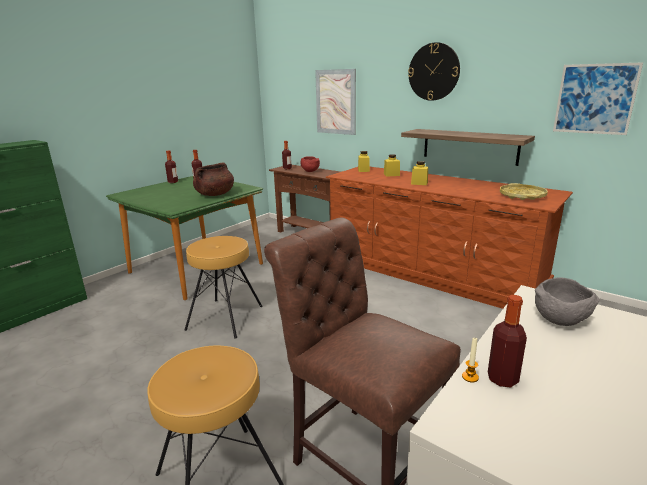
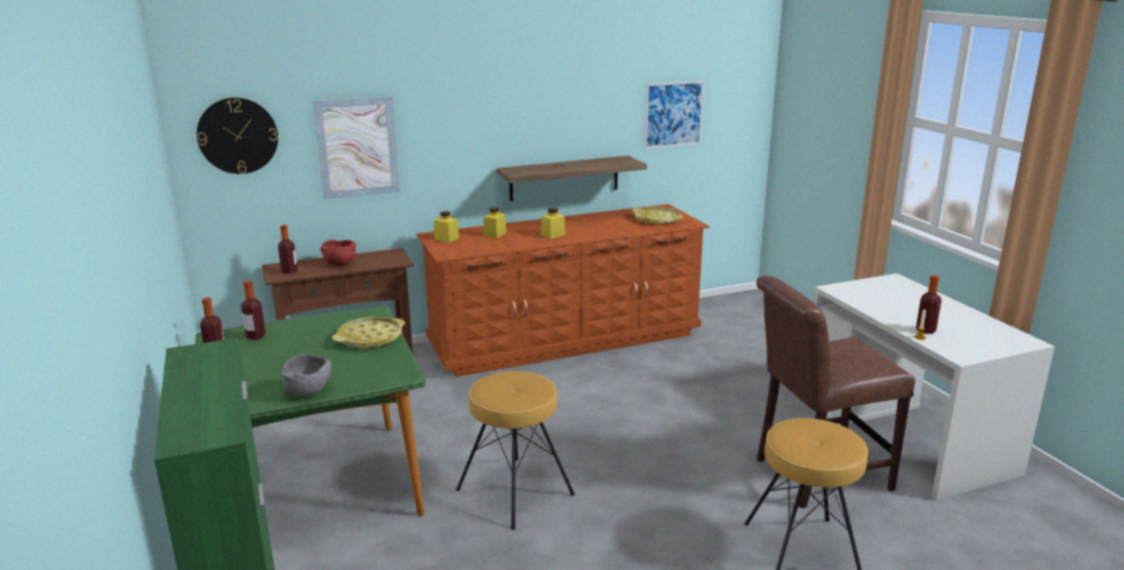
camera: 60 degrees left, 0 degrees up
brown cooking pot [193,163,234,196] -> yellow tray [332,317,405,349]
wall clock [408,42,460,101] -> wall clock moved to [197,98,278,174]
grey bowl [535,277,600,326] -> grey bowl moved to [282,354,331,396]

